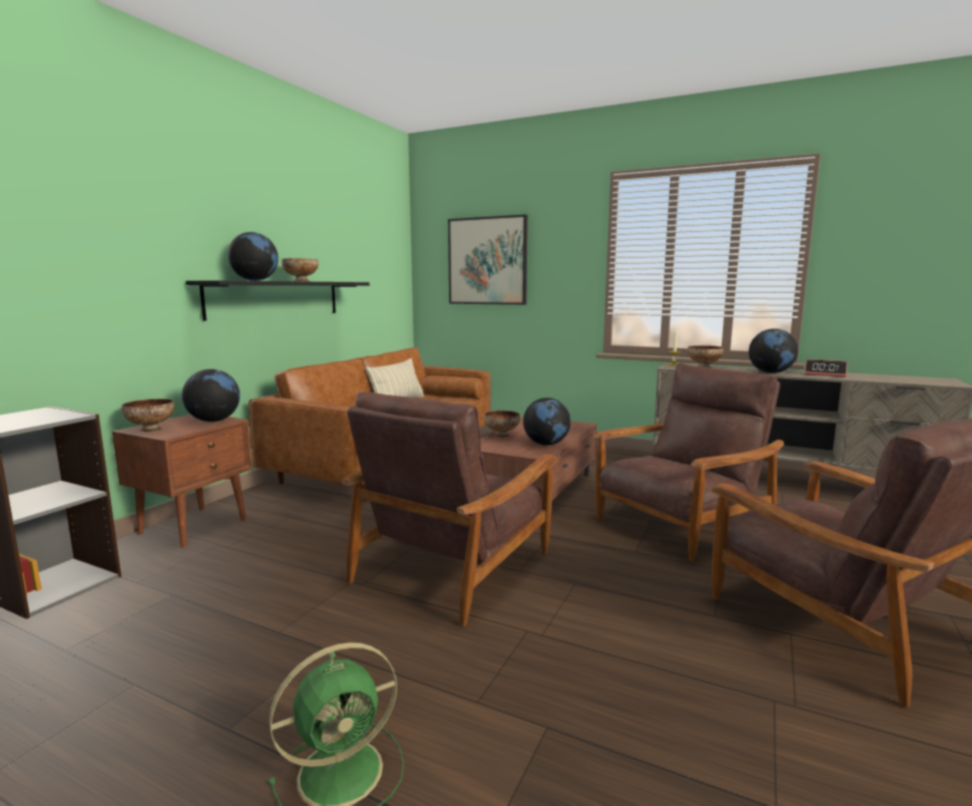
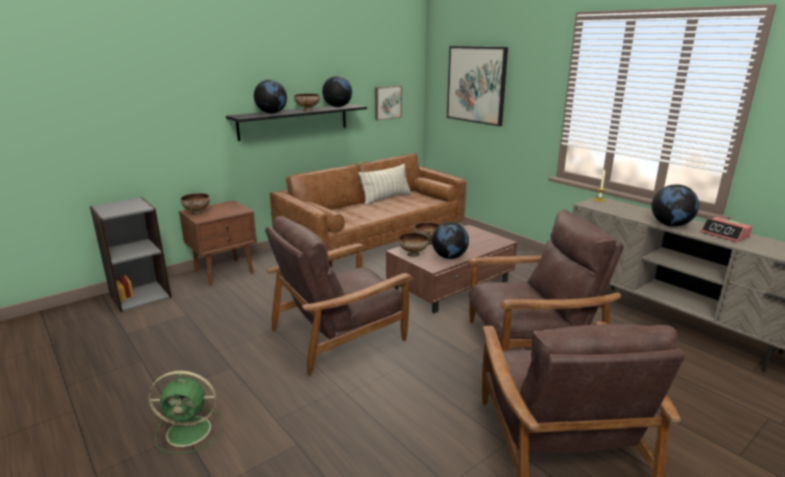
camera: 25 degrees right, 10 degrees up
globe [182,369,240,422] -> globe moved to [322,76,352,107]
bowl [688,345,724,368] -> bowl moved to [399,233,428,257]
none -> picture [375,86,402,120]

